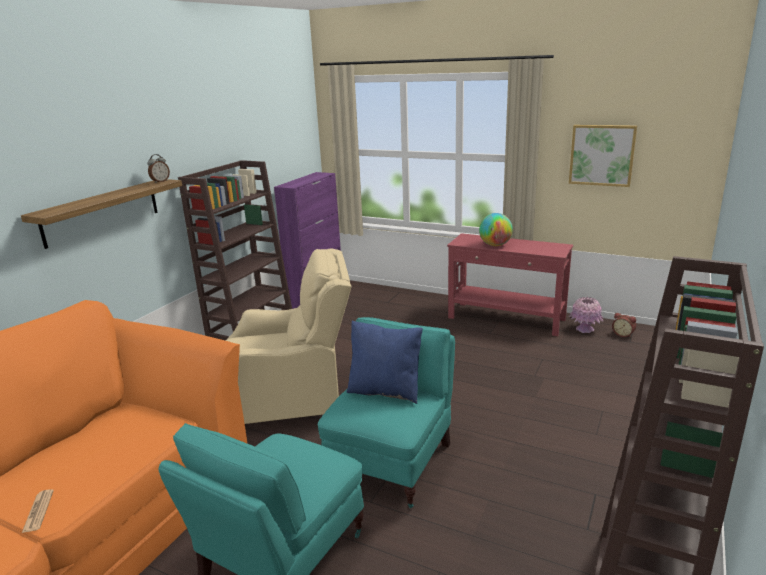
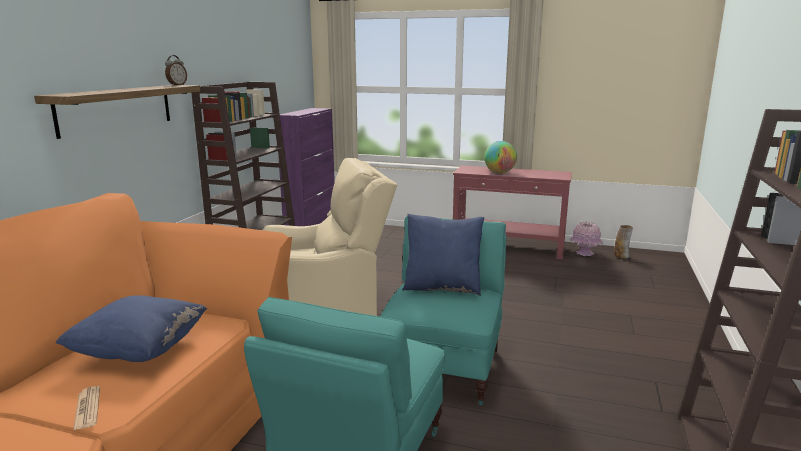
camera: 10 degrees left, 5 degrees down
picture [569,125,637,187] -> none
alarm clock [612,313,636,338] -> vase [614,225,633,258]
none -> blue pillow [55,295,207,362]

